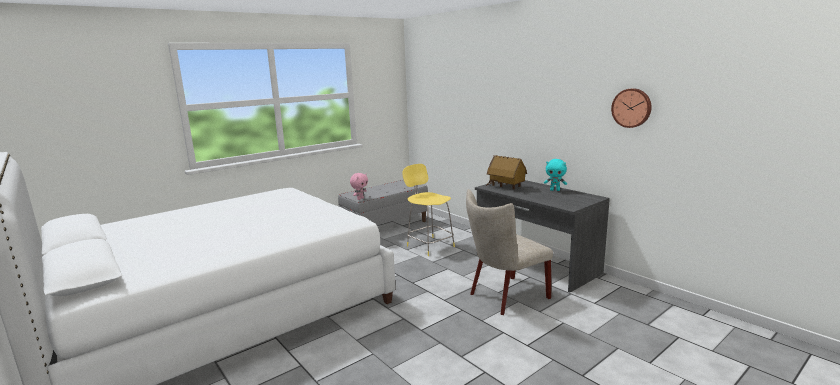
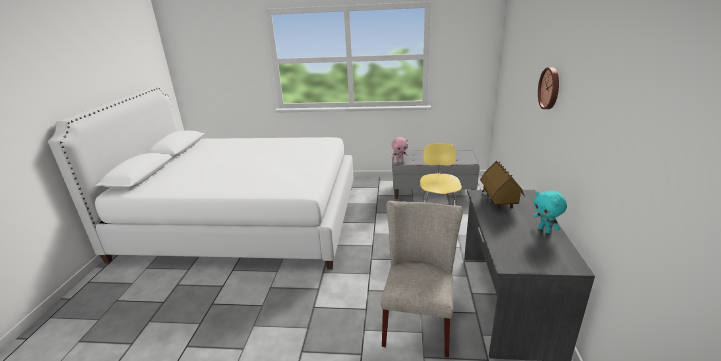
camera: 45 degrees right, 10 degrees up
beige chair [466,189,553,315] -> beige chair turned 90 degrees clockwise [381,201,463,357]
wall clock [611,88,652,128] -> wall clock moved to [538,67,559,109]

